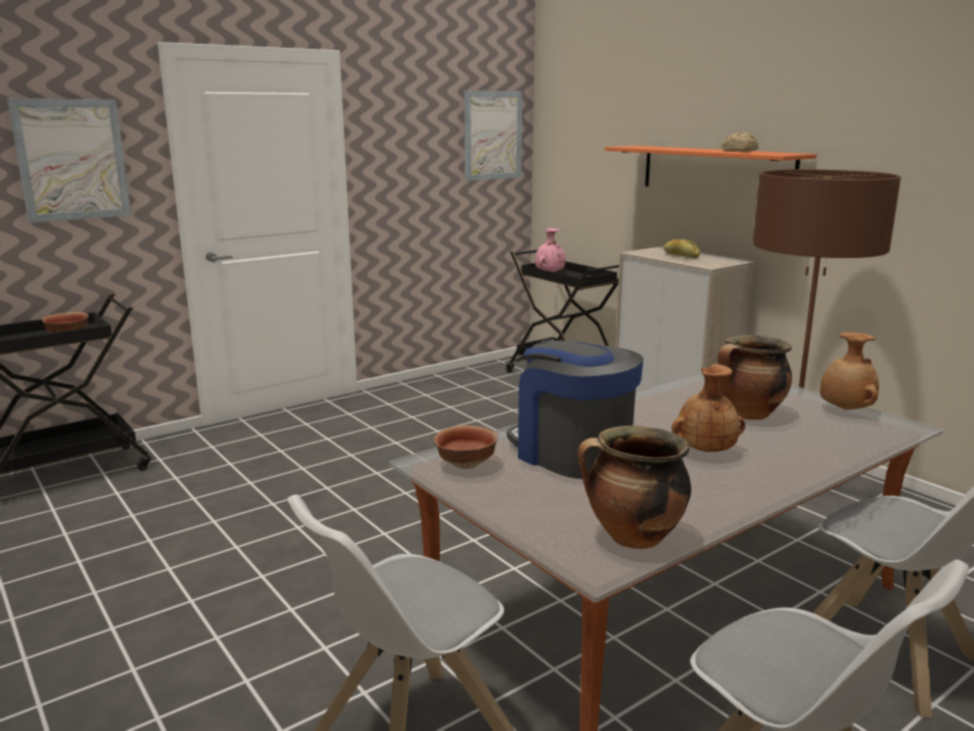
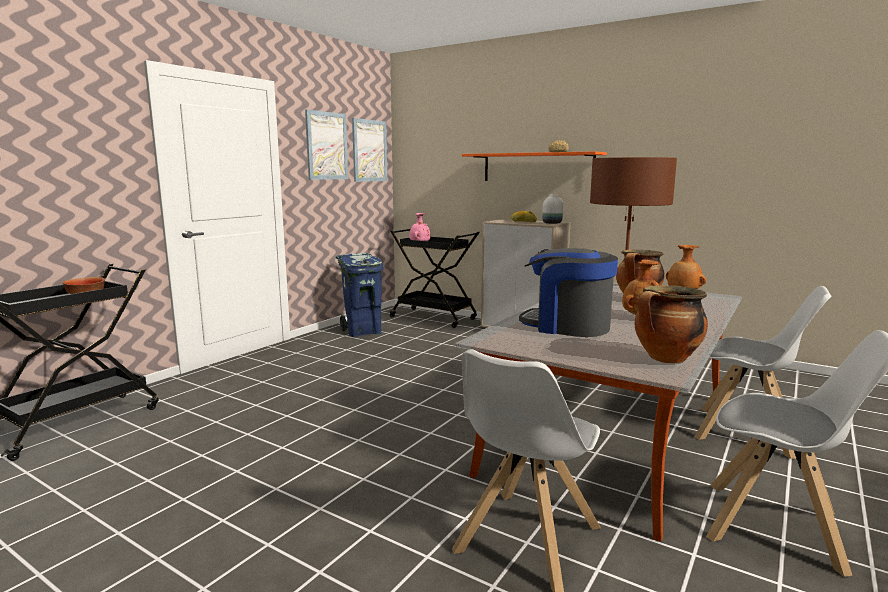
camera: 20 degrees left, 5 degrees down
picture [7,99,131,223] -> picture moved to [305,109,348,180]
bowl [434,425,498,469] -> none
none -> blue trash can [336,253,383,337]
none -> white vase [542,194,563,224]

